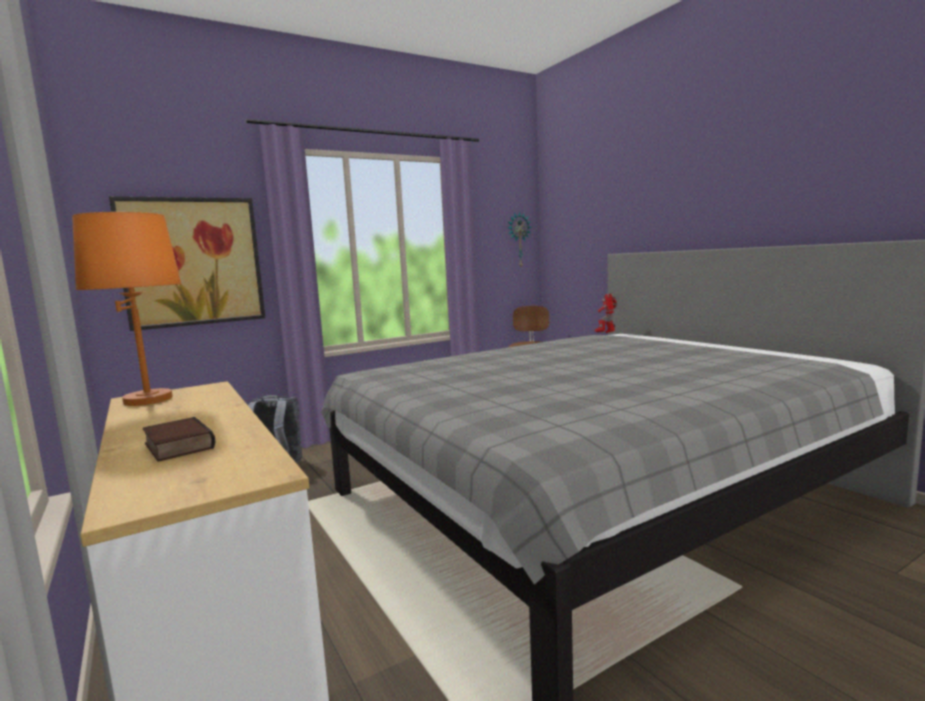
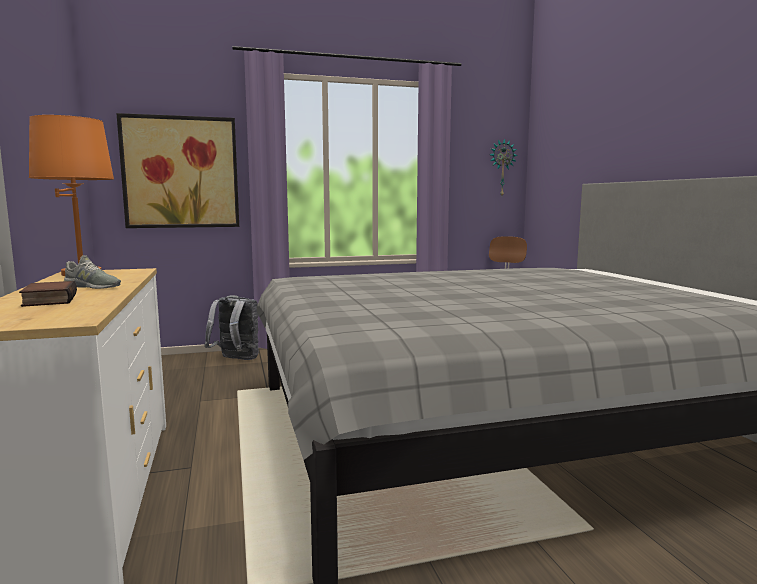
camera: 15 degrees right, 0 degrees up
toy robot [595,294,617,333] -> none
none -> grey shoe [64,255,121,289]

